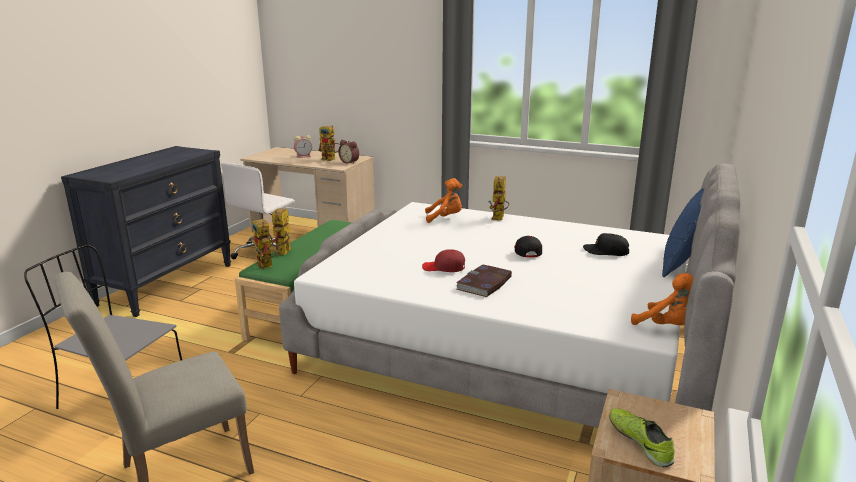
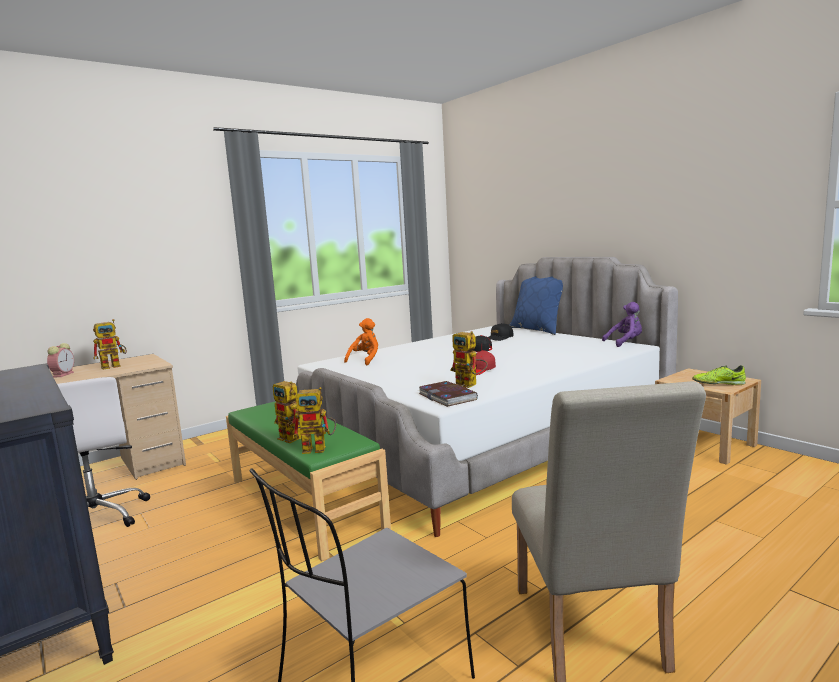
camera: 60 degrees left, 10 degrees down
alarm clock [338,140,359,164] -> none
book [456,264,512,297] -> book moved to [418,381,478,407]
toy robot [488,176,509,221] -> toy robot moved to [450,331,488,388]
orange plush toy [631,273,694,325] -> purple plush toy [602,302,642,347]

